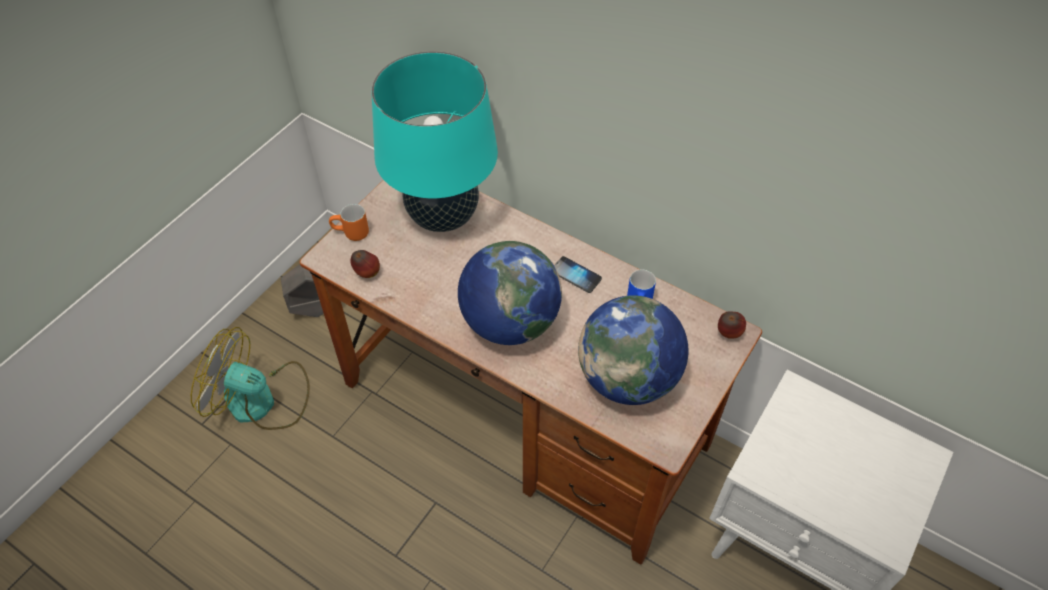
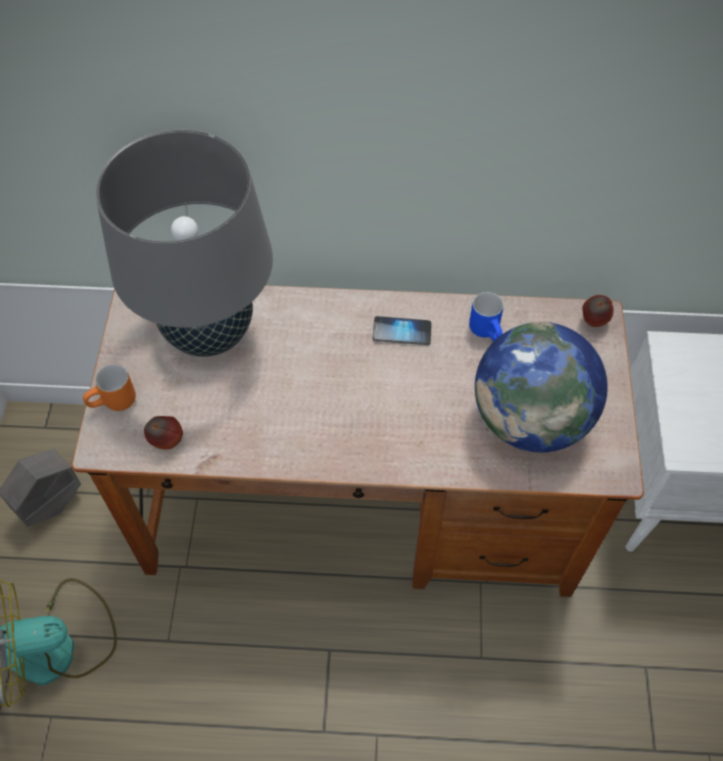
camera: 30 degrees left, 5 degrees up
turquoise table lamp [372,51,498,232] -> grey table lamp [96,130,273,357]
globe [458,241,562,345] -> none

